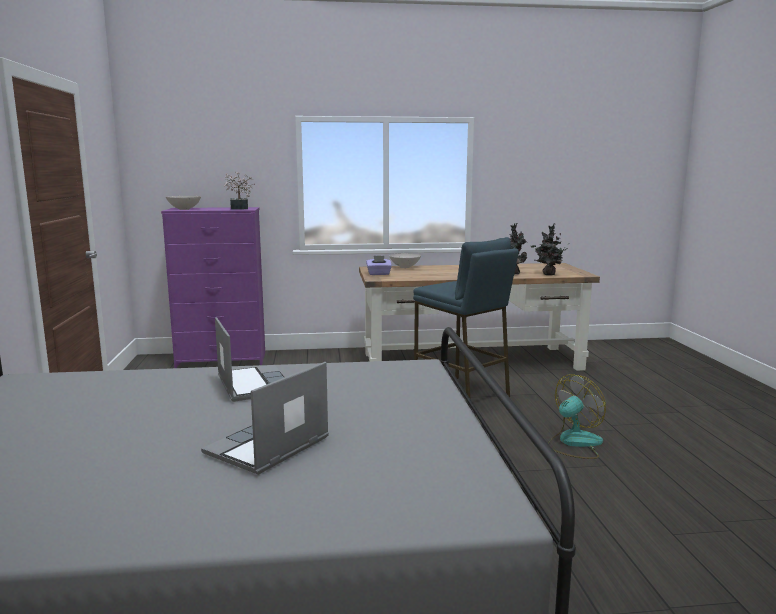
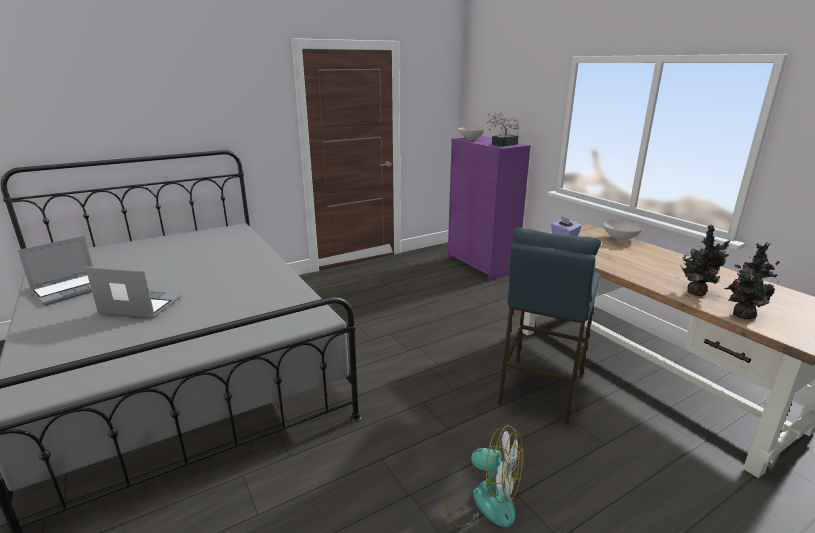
camera: 65 degrees right, 10 degrees up
laptop [215,317,285,402] -> laptop moved to [18,236,93,305]

